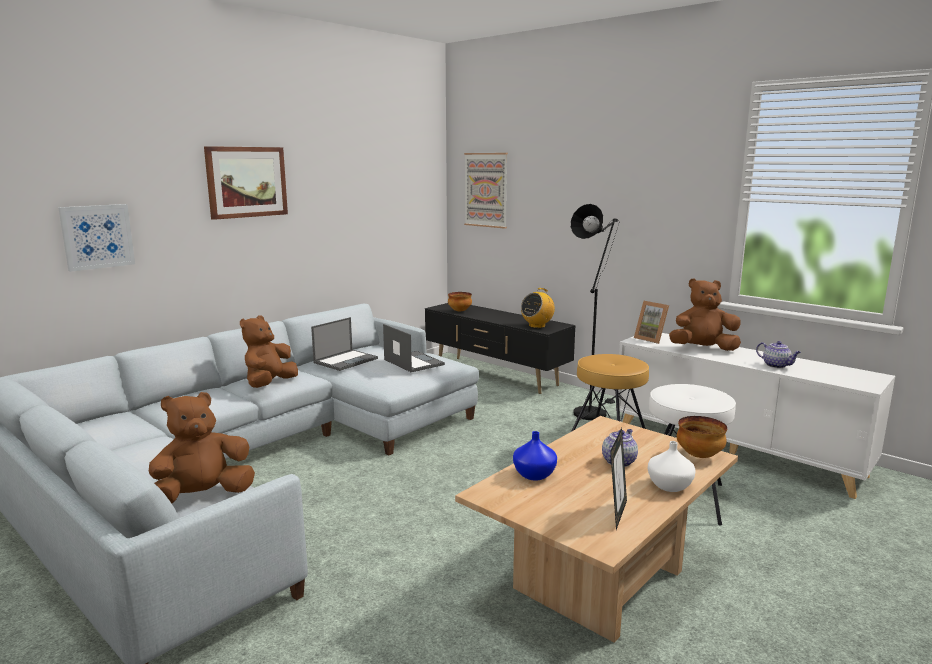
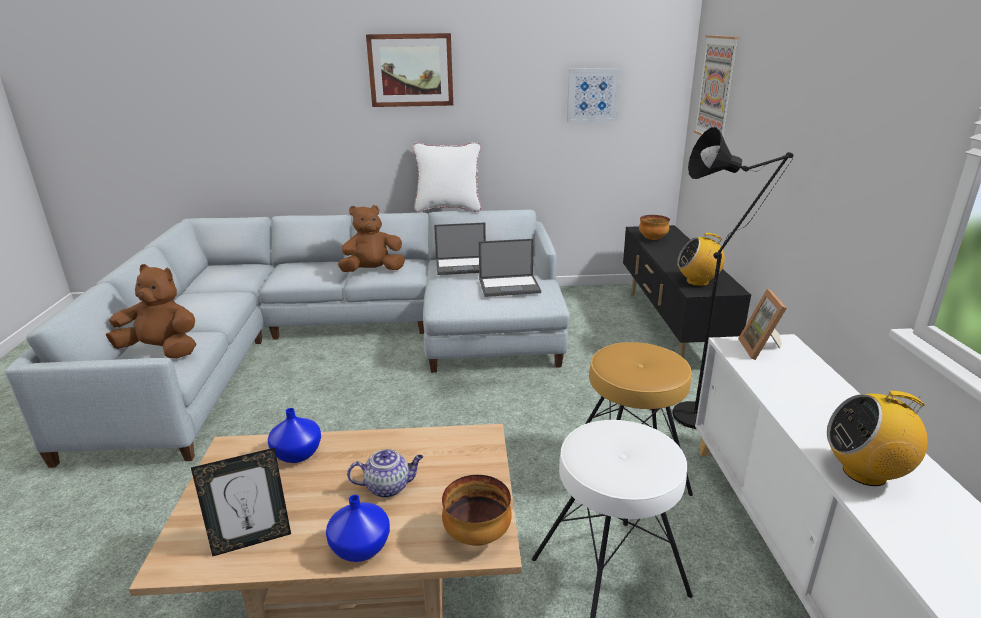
camera: 45 degrees right, 10 degrees up
picture [58,204,135,272] -> picture moved to [567,68,621,123]
laptop [383,324,445,372] -> laptop turned 75 degrees clockwise [479,239,541,297]
white vase [648,441,696,492] -> blue vase [326,495,390,562]
brown plush toy [669,278,741,351] -> none
teapot [756,341,801,368] -> radio [827,391,928,486]
none -> white pillow [413,142,481,212]

